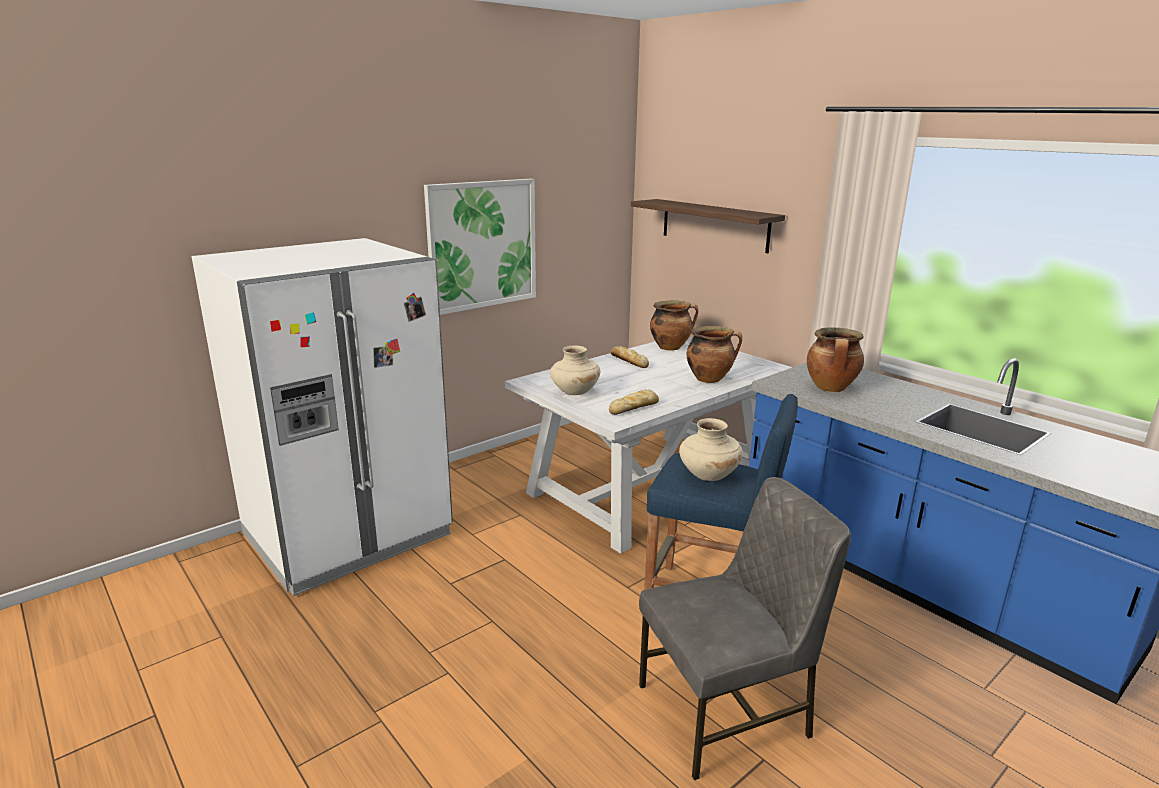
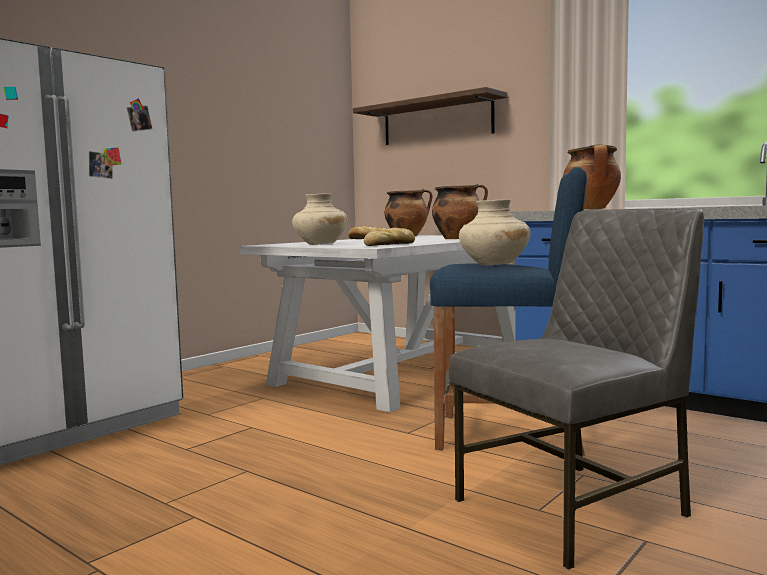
camera: 10 degrees left, 15 degrees down
picture [424,179,536,315] -> none

